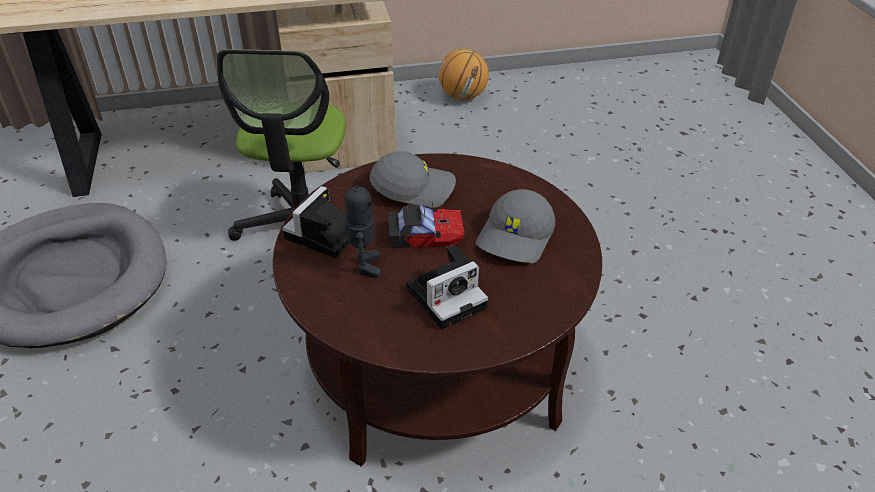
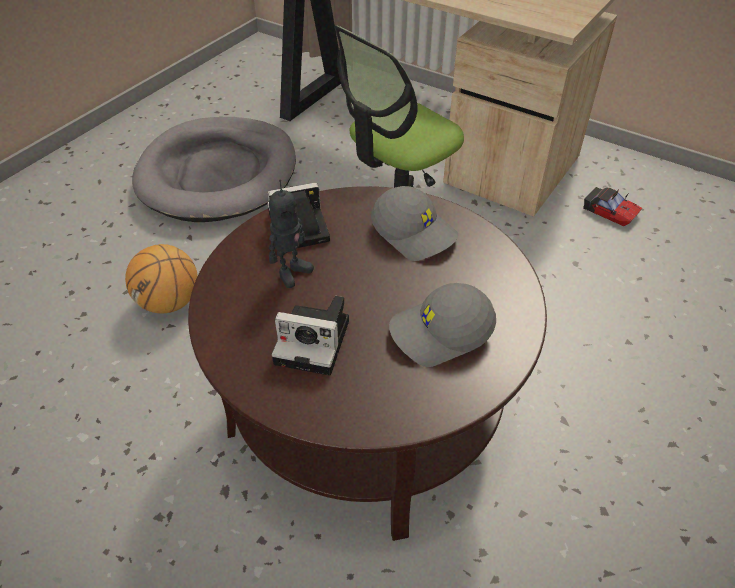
camera: 45 degrees right, 5 degrees up
toy car [388,203,464,249] -> toy car moved to [583,187,642,226]
basketball [439,49,489,100] -> basketball moved to [125,244,198,313]

